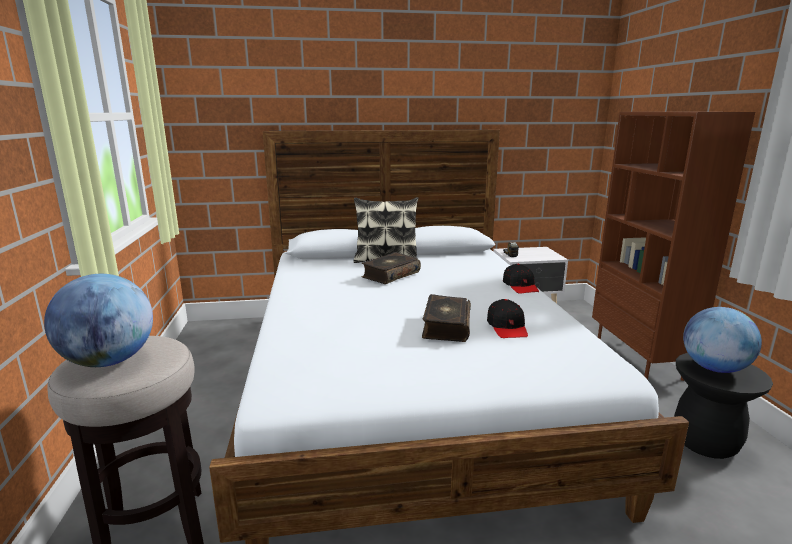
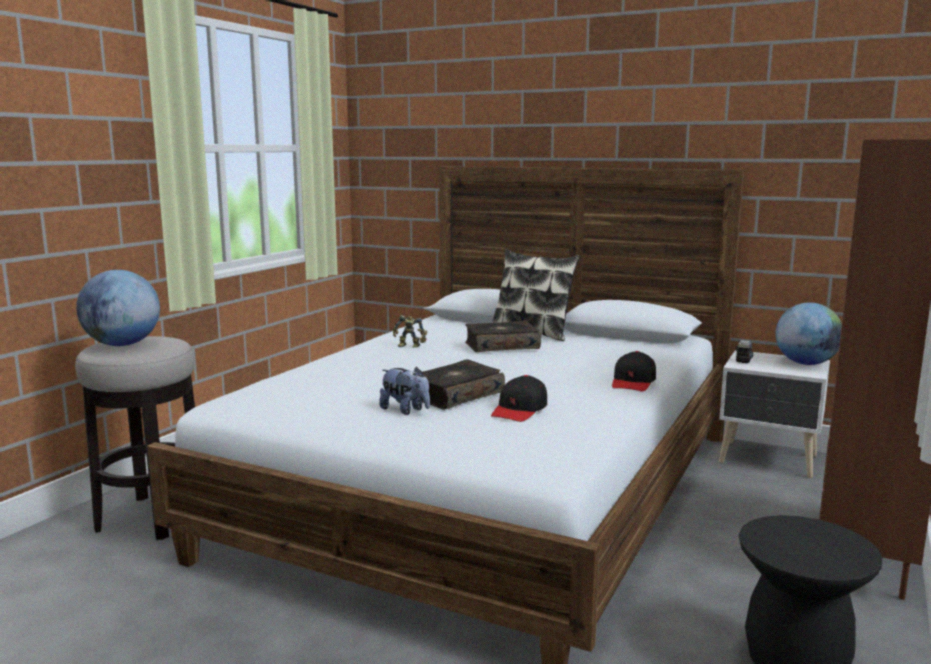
camera: 35 degrees right, 5 degrees down
globe [683,307,762,373] -> globe moved to [776,303,842,365]
none -> plush toy [379,366,430,415]
none -> toy robot [392,315,427,348]

